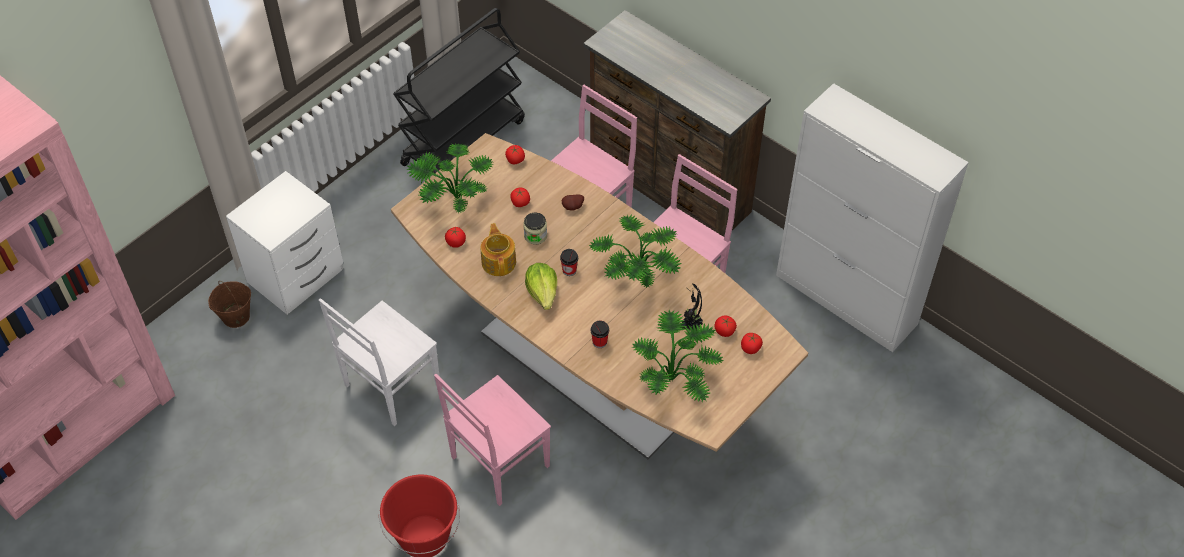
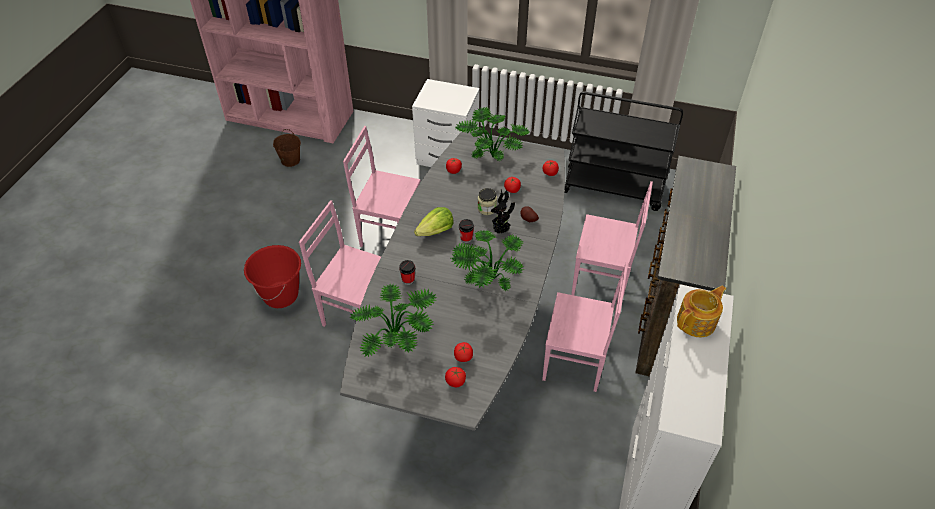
camera: 65 degrees right, 5 degrees down
brown bucket [208,281,251,328] -> brown bucket moved to [273,129,301,167]
white chair [319,298,440,426] -> pink chair [343,126,421,247]
brown dining table [391,133,808,459] -> grey dining table [340,131,565,431]
teapot [480,223,516,276] -> teapot moved to [677,286,726,337]
potted plant [682,284,703,331] -> potted plant moved to [491,189,515,233]

